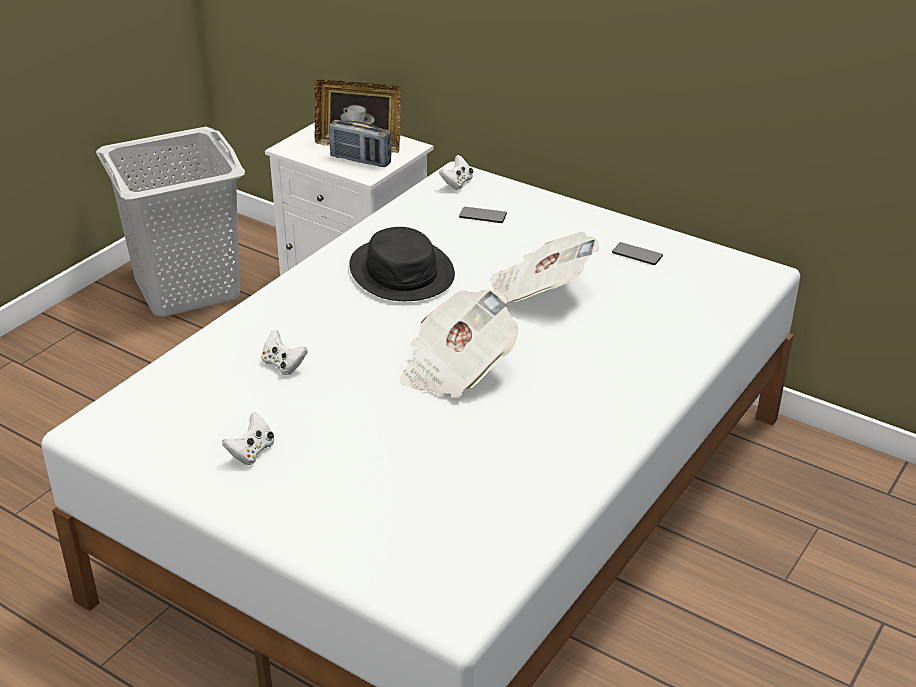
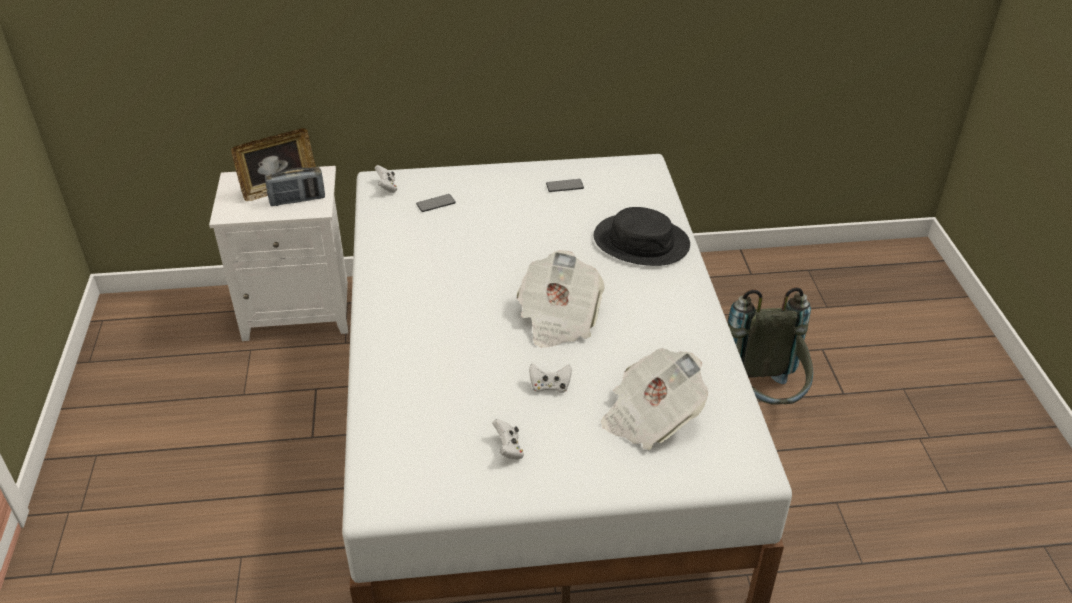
camera: 40 degrees left, 5 degrees up
grey laundry basket [96,127,245,317] -> none
white game controller [261,330,308,375] -> white game controller moved to [529,363,572,393]
black hat [349,227,455,301] -> black hat moved to [594,207,690,266]
newspaper [490,232,599,303] -> newspaper moved to [601,348,708,450]
none -> grey backpack [728,287,813,405]

